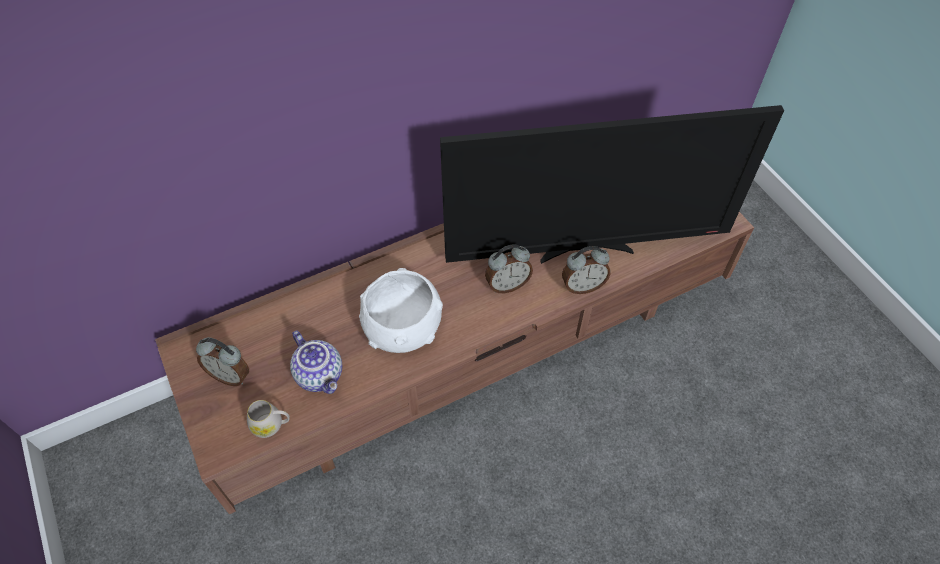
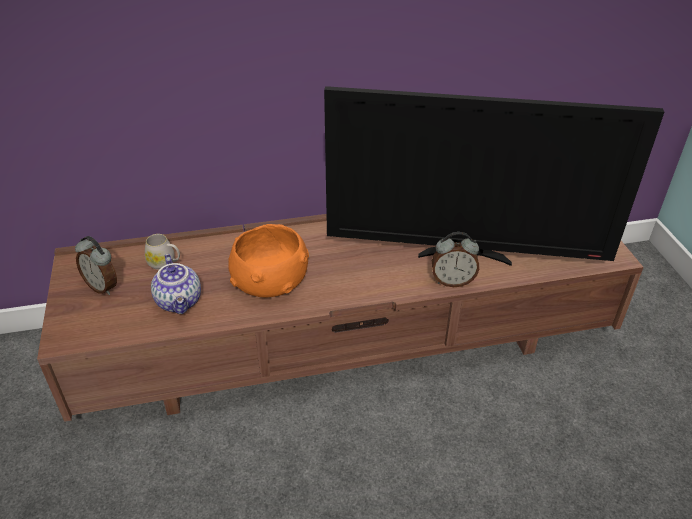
camera: 15 degrees right, 15 degrees down
white mug [247,400,290,438] -> white mug moved to [145,234,180,270]
white bowl [359,268,443,353] -> orange bowl [228,224,309,297]
alarm clock [485,244,533,293] -> none

